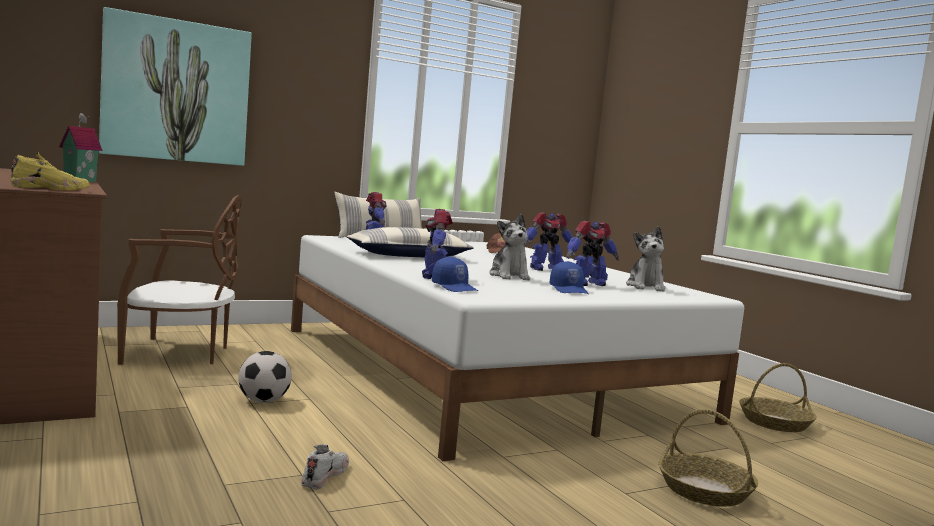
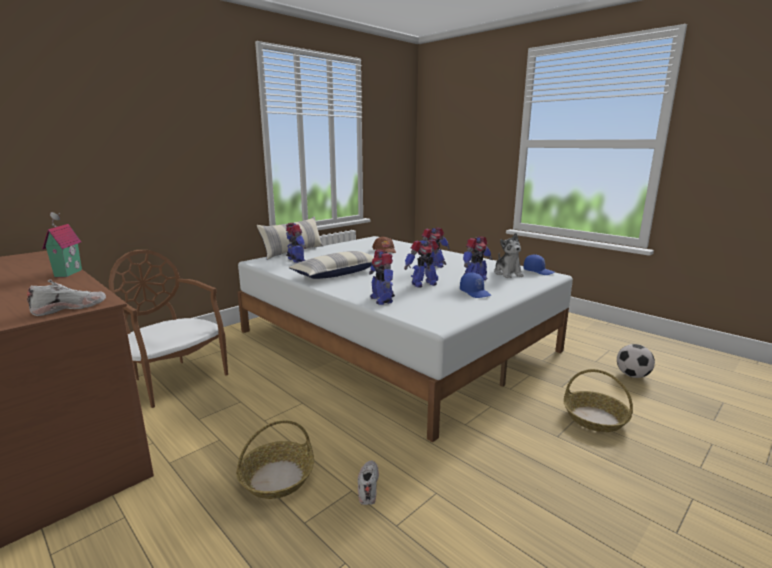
camera: 15 degrees left, 10 degrees up
yellow shoe [11,153,90,191] -> white shoe [27,279,106,316]
picture [99,7,252,166] -> none
brown chair [117,195,242,365] -> brown chair turned 120 degrees counterclockwise [109,250,228,408]
football [238,351,292,403] -> football moved to [617,344,655,378]
blue cap [432,256,478,292] -> blue cap moved to [524,254,555,275]
plush toy [489,214,530,280] -> toy robot [404,239,446,288]
basket [739,363,817,432] -> basket moved to [236,420,314,499]

